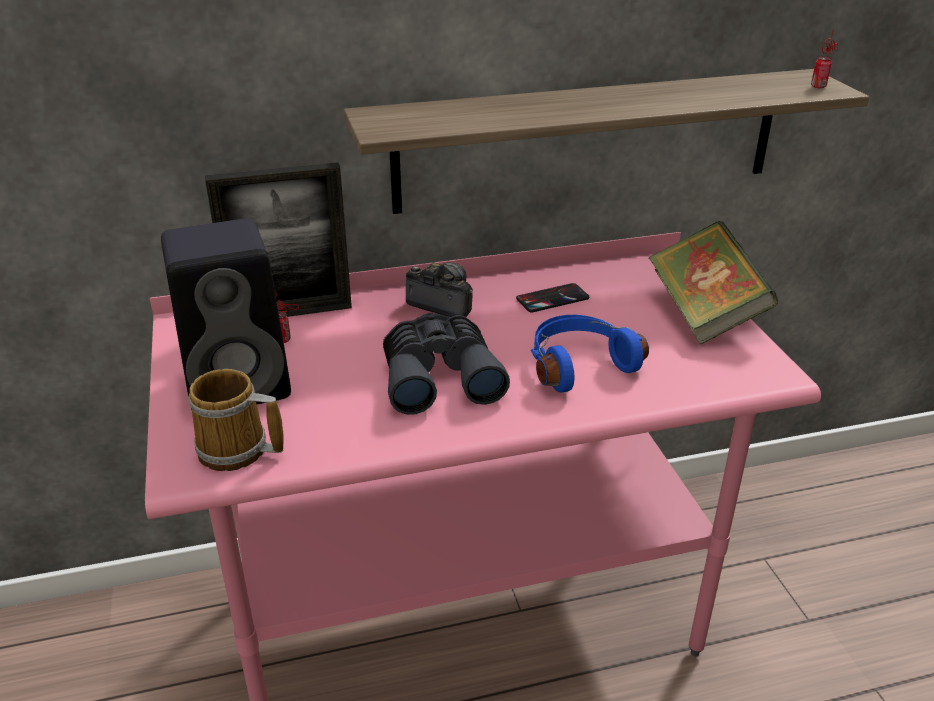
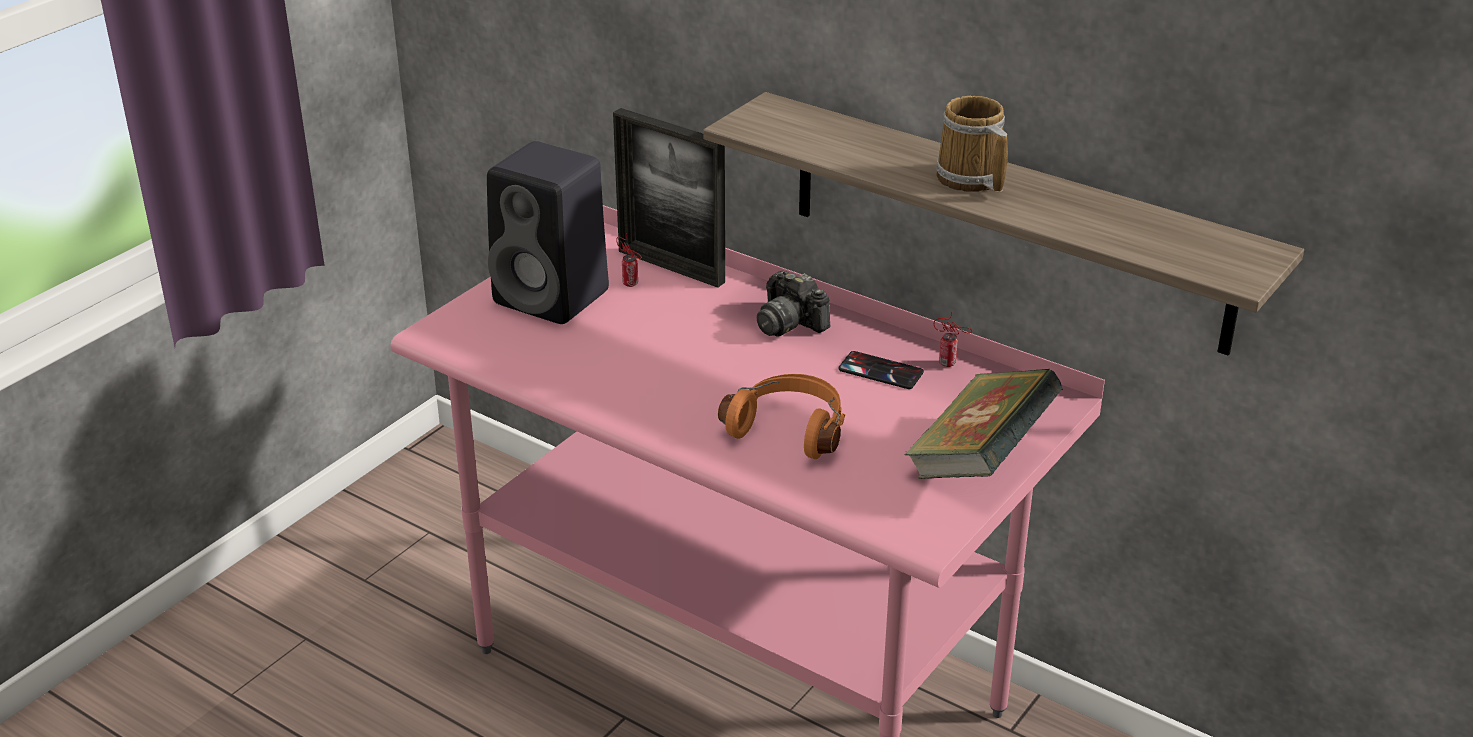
camera: 50 degrees right, 0 degrees up
mug [188,369,284,471] -> mug moved to [936,96,1008,192]
grey binoculars [383,313,510,415] -> none
camera [406,262,473,317] -> camera turned 150 degrees clockwise [757,271,830,337]
blue headphones [531,315,649,392] -> orange headphones [718,374,845,459]
can [811,30,838,88] -> can moved to [934,311,972,367]

